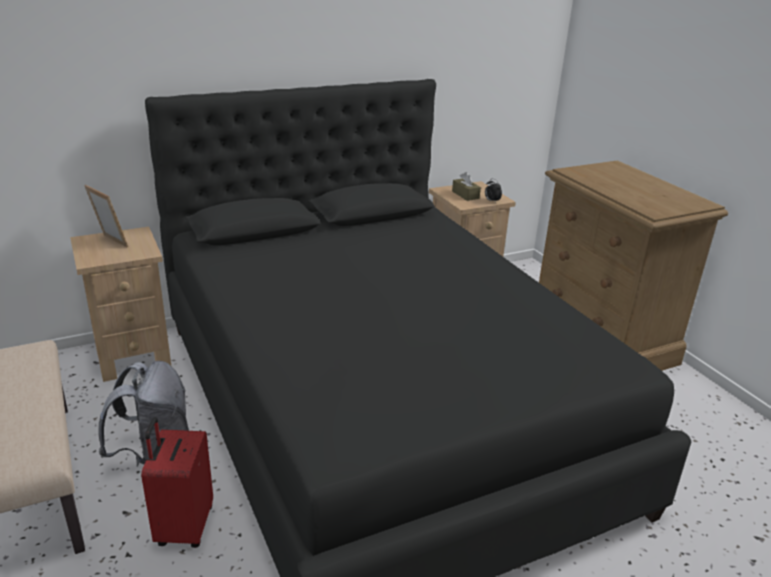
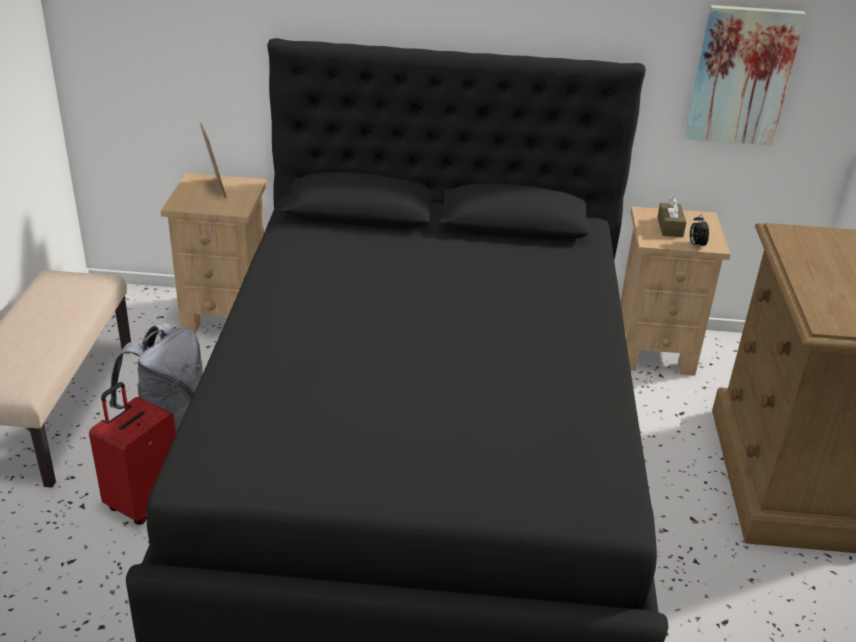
camera: 30 degrees right, 5 degrees up
none -> picture [685,5,806,145]

